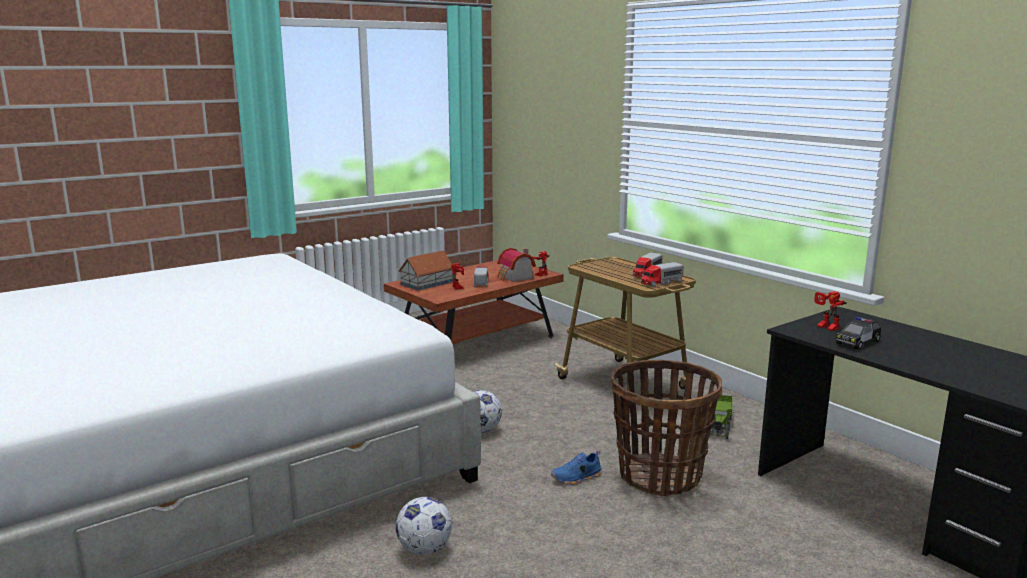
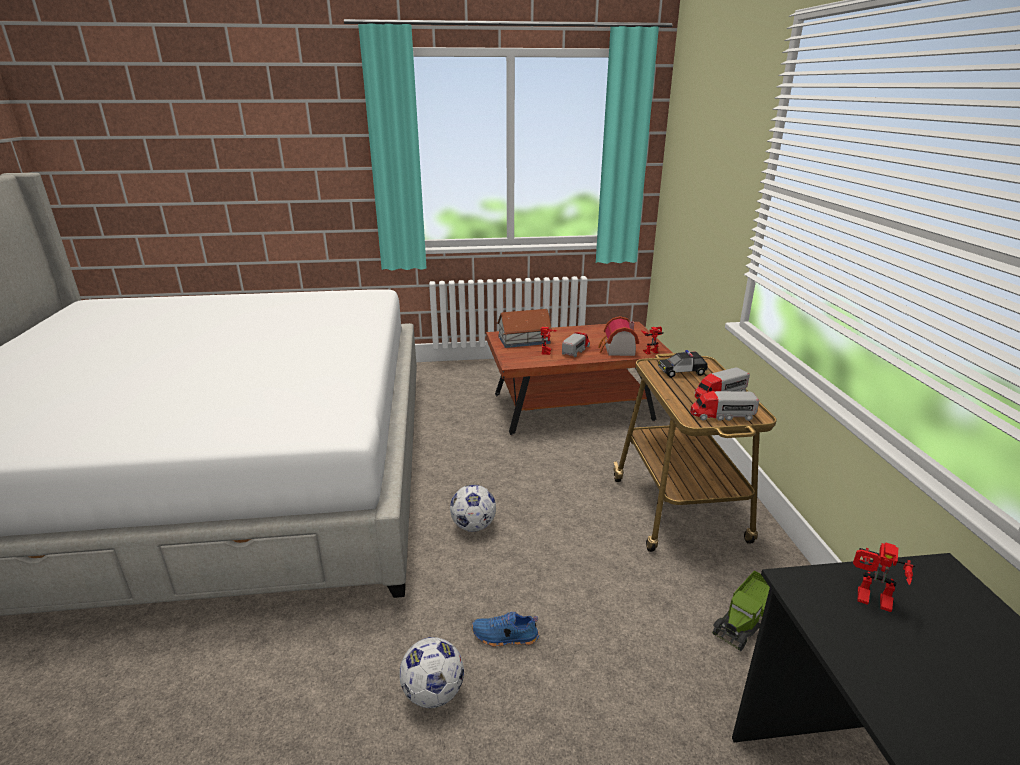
camera: 30 degrees right, 10 degrees up
football [396,497,452,555] -> football moved to [399,637,464,708]
basket [611,360,722,497] -> none
toy robot [814,291,847,331] -> toy robot turned 60 degrees counterclockwise [853,542,915,612]
toy car [835,317,881,350] -> toy car moved to [658,350,708,378]

